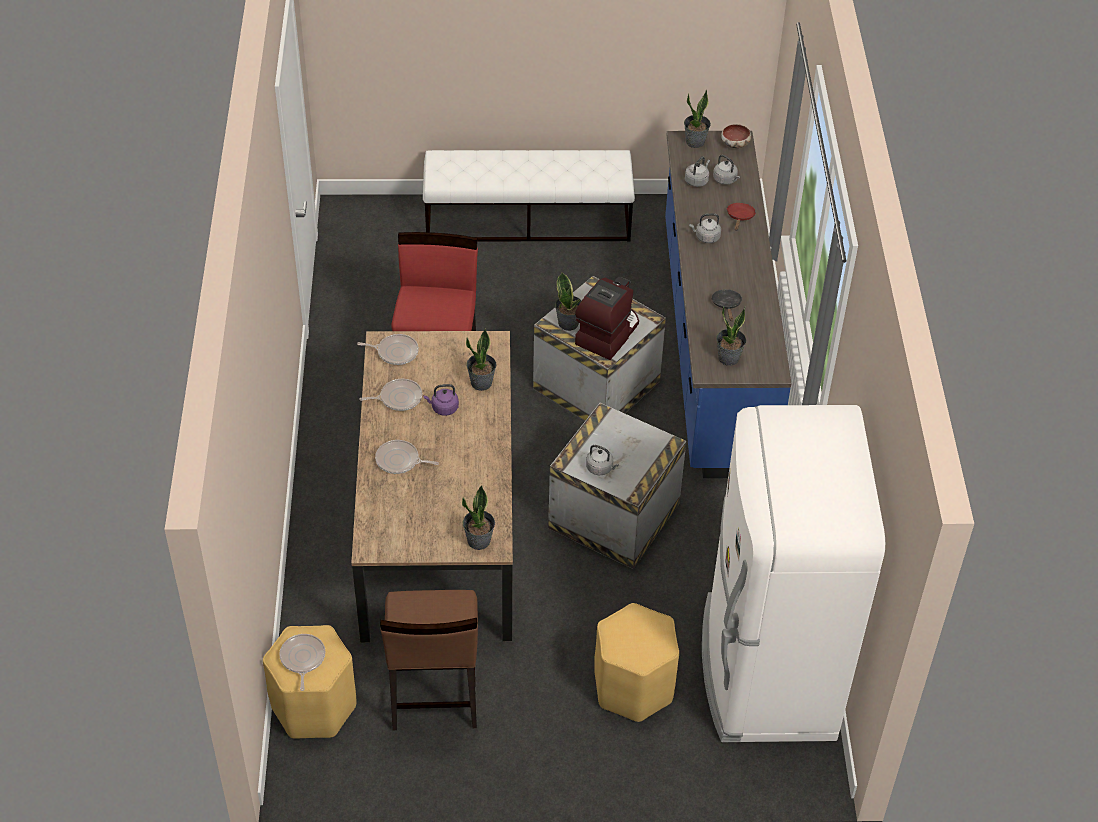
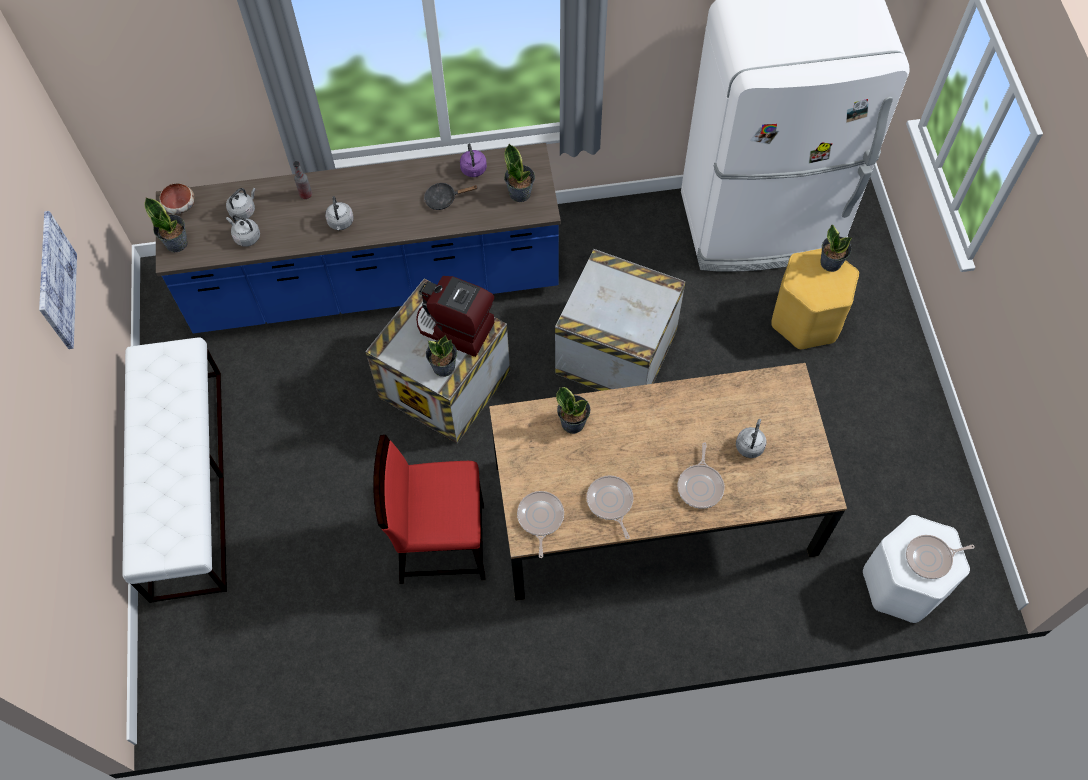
camera: 95 degrees left, 15 degrees up
yellow stool [263,625,356,739] -> white stool [863,515,970,623]
brown chair [380,590,478,730] -> none
purple kettle [423,384,459,416] -> purple kettle moved to [460,143,487,177]
potted plant [462,485,495,550] -> potted plant moved to [820,224,852,272]
grey kettle [586,445,619,475] -> grey kettle moved to [736,419,767,458]
red frying pan [727,203,756,231] -> bottle [293,161,312,199]
none -> picture [39,211,77,349]

